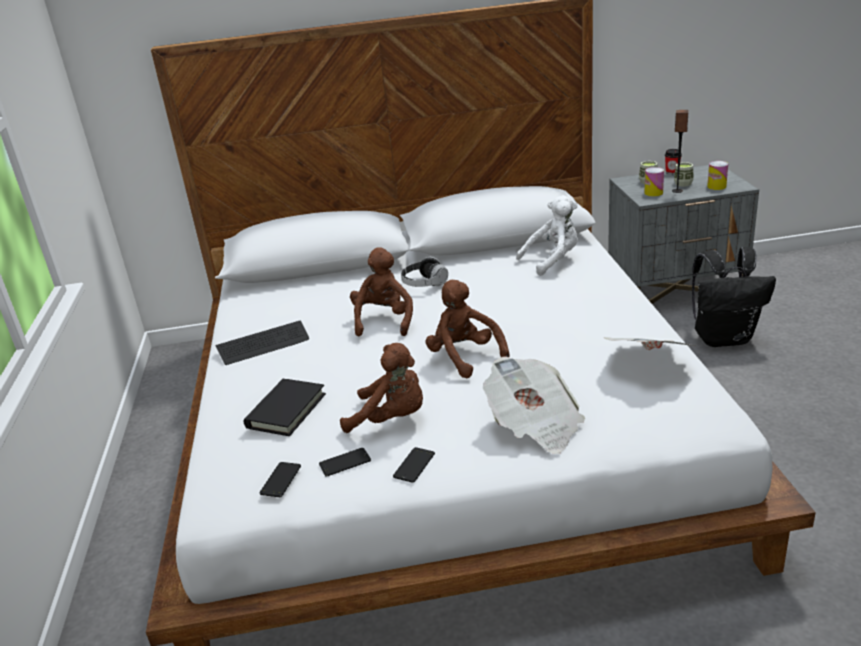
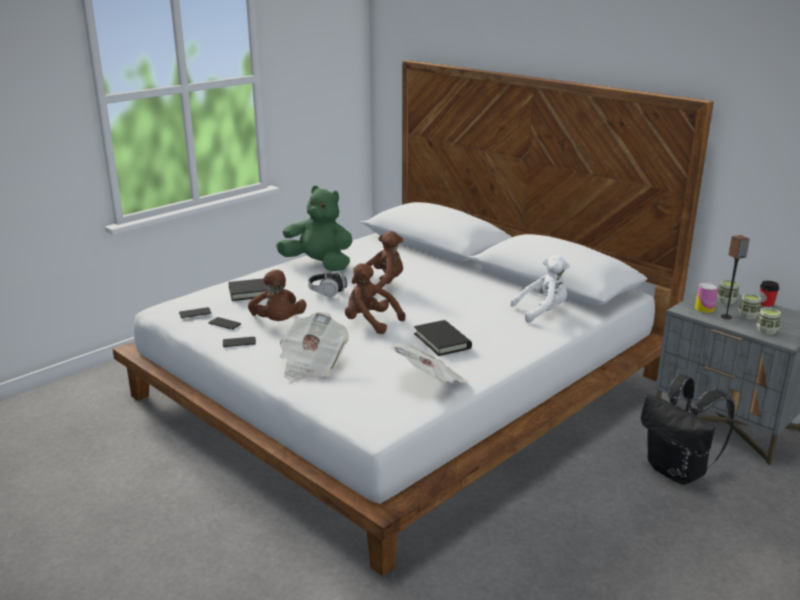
camera: 50 degrees right, 5 degrees down
keyboard [215,320,309,365] -> green plush toy [276,186,352,271]
headphones [401,257,448,287] -> headphones moved to [308,273,347,297]
brown plush toy [425,280,509,378] -> brown plush toy turned 75 degrees counterclockwise [345,263,405,334]
white plush toy [516,195,578,276] -> white plush toy turned 45 degrees counterclockwise [510,255,570,323]
can [707,161,728,190] -> cup [756,308,781,335]
none -> black book [414,320,472,356]

